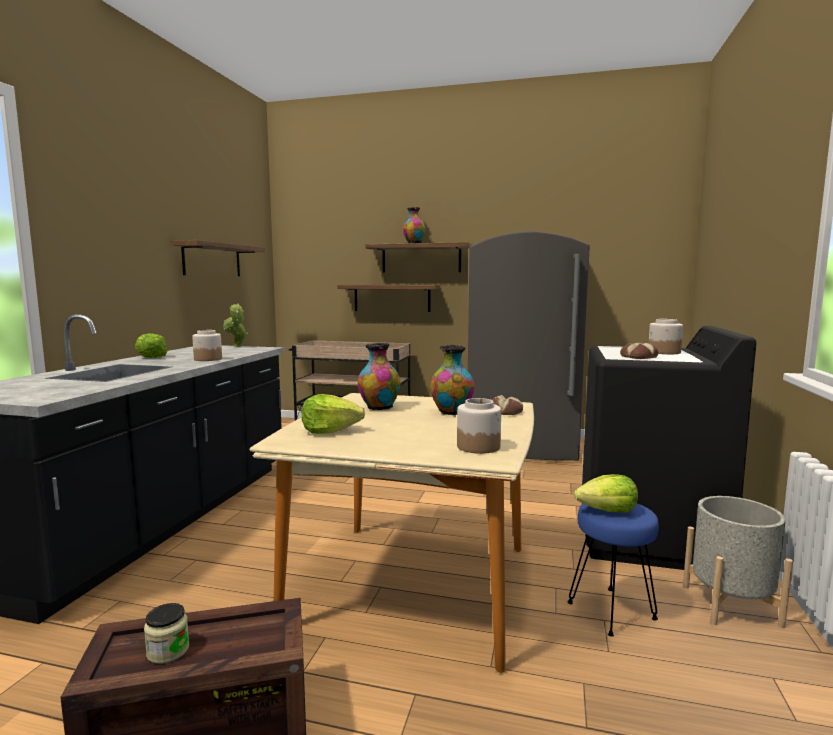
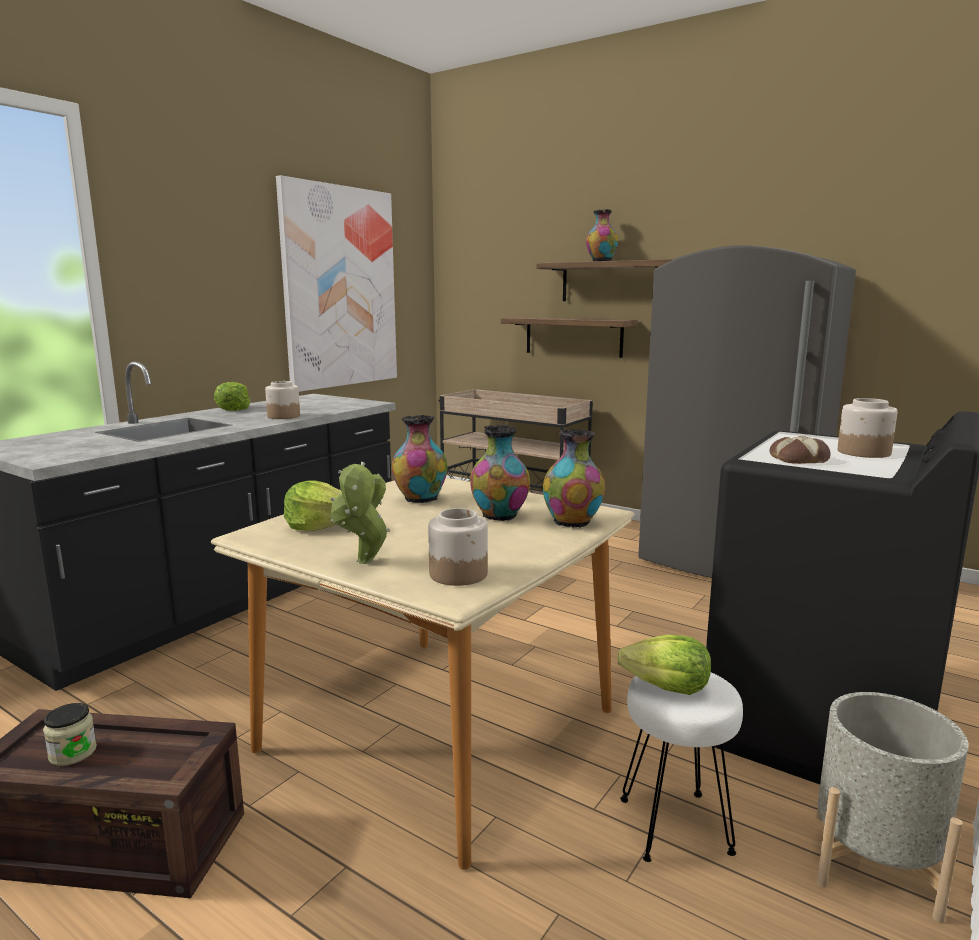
camera: 20 degrees right, 5 degrees up
shelf [172,240,265,276] -> picture [276,175,397,392]
potted plant [223,303,248,347] -> potted plant moved to [330,462,390,564]
bread [492,395,523,415] -> vase [543,429,605,528]
blue stool [567,503,659,636] -> white stool [620,672,743,862]

